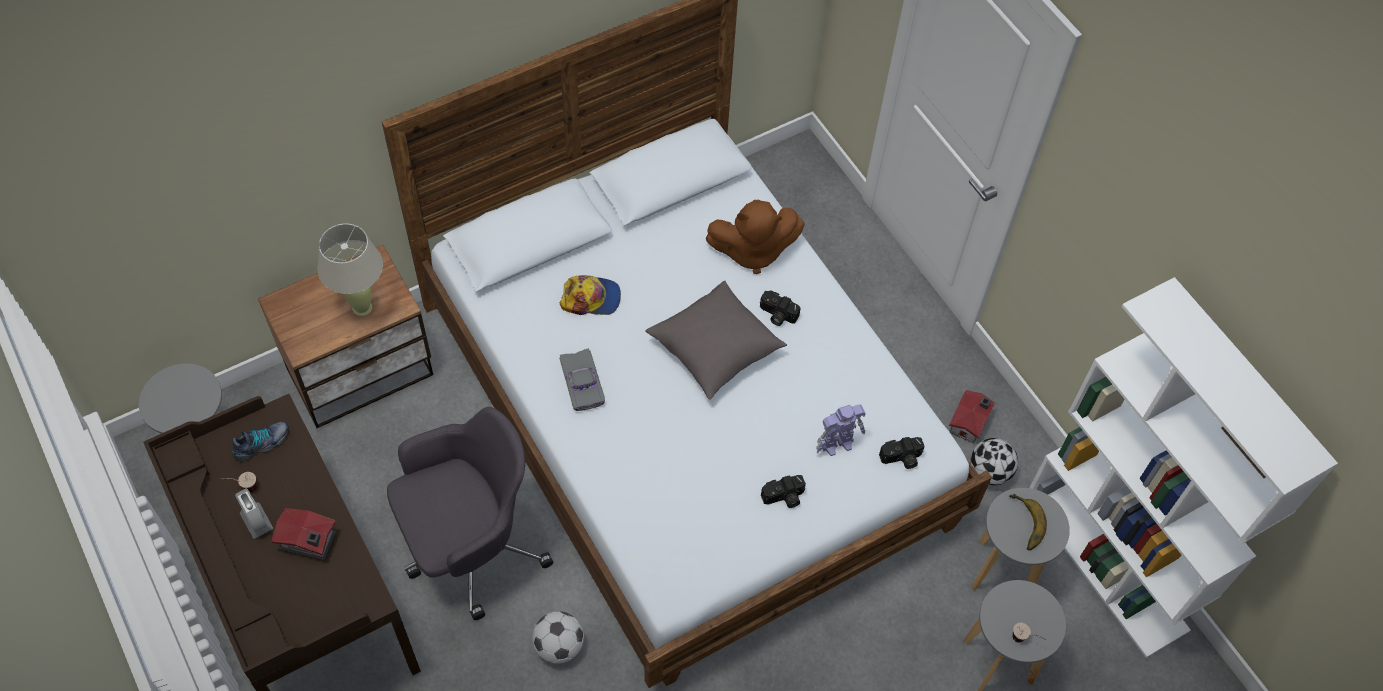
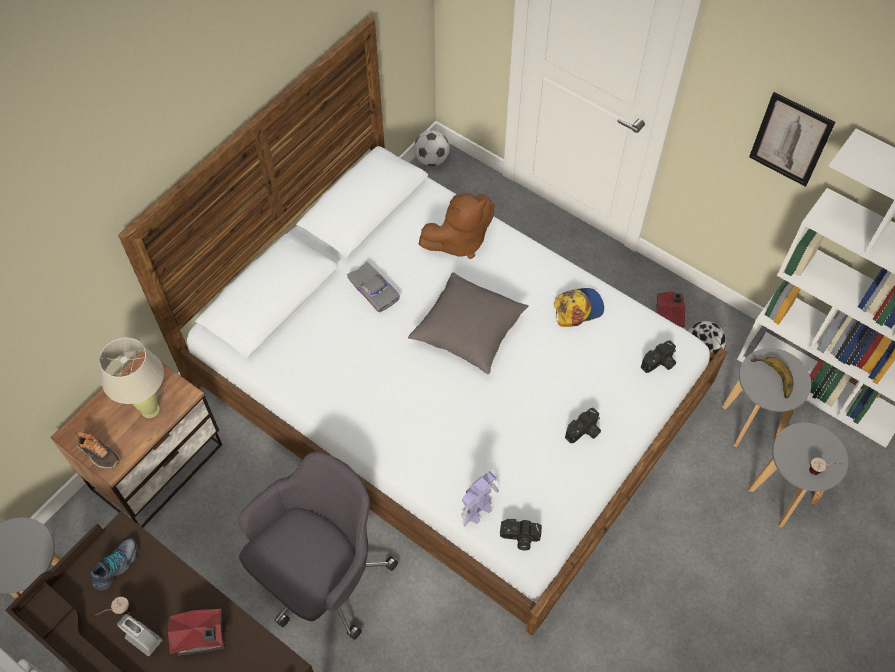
camera: 20 degrees left, 0 degrees up
football [532,611,584,664] -> football moved to [414,130,450,166]
grey toy car [559,348,605,411] -> grey toy car moved to [347,262,400,312]
cap [560,275,621,315] -> cap moved to [554,288,604,327]
camera [760,290,801,326] -> camera moved to [500,519,542,550]
toy robot [816,404,866,456] -> toy robot moved to [461,471,499,527]
none -> shoe [75,432,120,468]
none -> picture [749,92,836,187]

